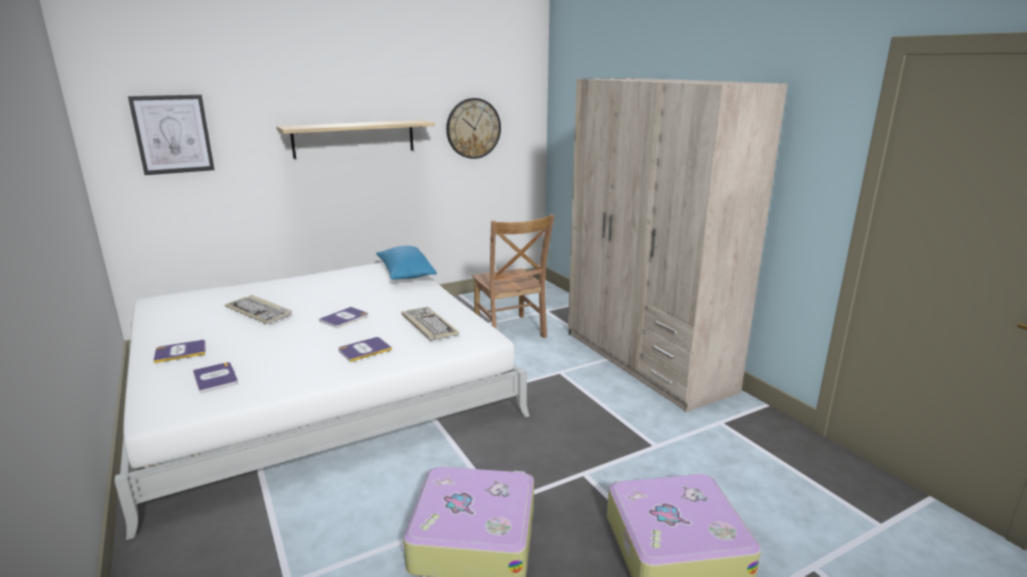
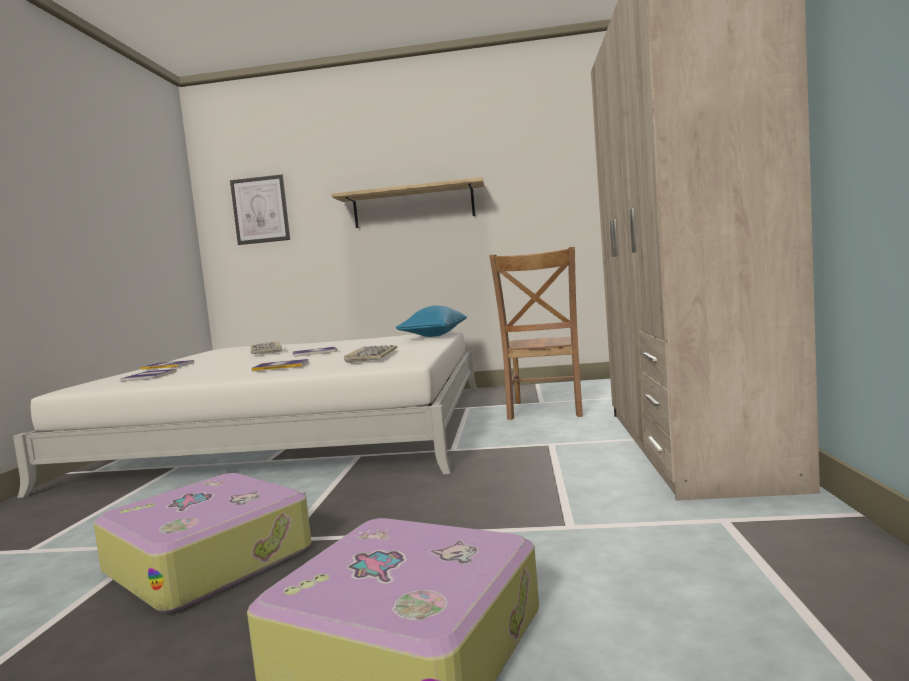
camera: 35 degrees right, 15 degrees down
wall clock [446,98,501,159] -> none

